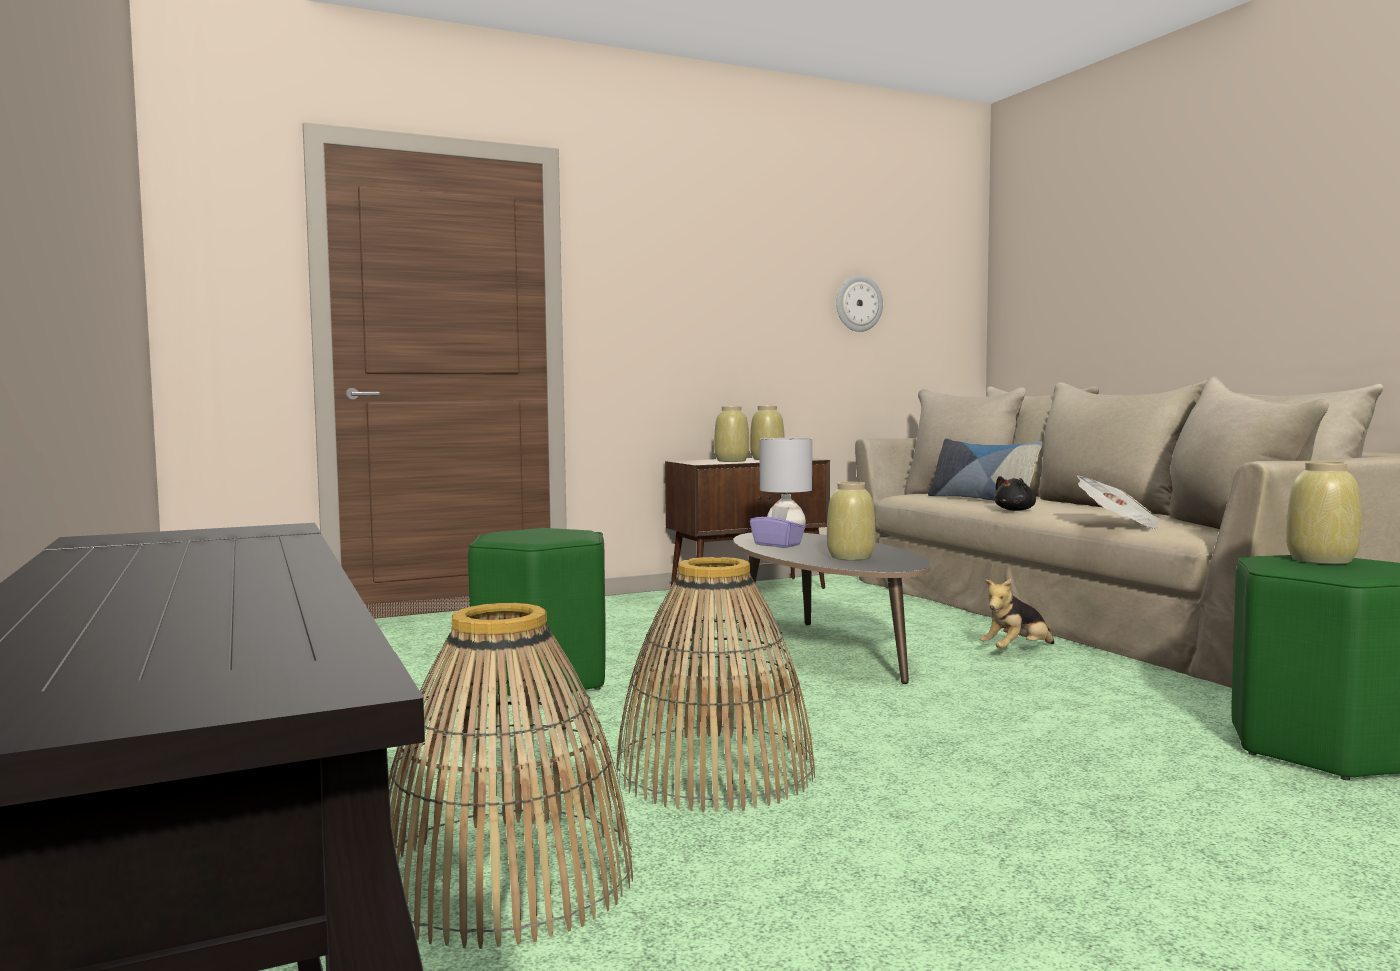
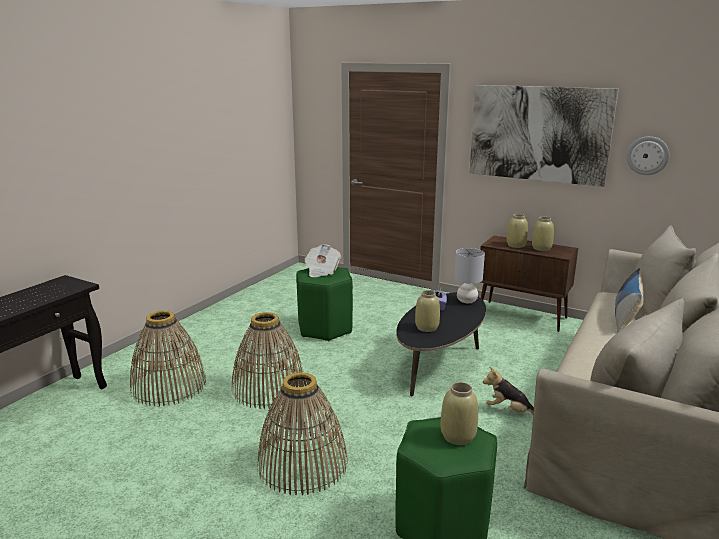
camera: 55 degrees right, 15 degrees up
black plush toy [994,476,1036,511] -> none
newspaper [1077,476,1160,530] -> newspaper moved to [304,244,341,277]
none -> basket [257,372,348,495]
none -> picture [469,85,619,187]

